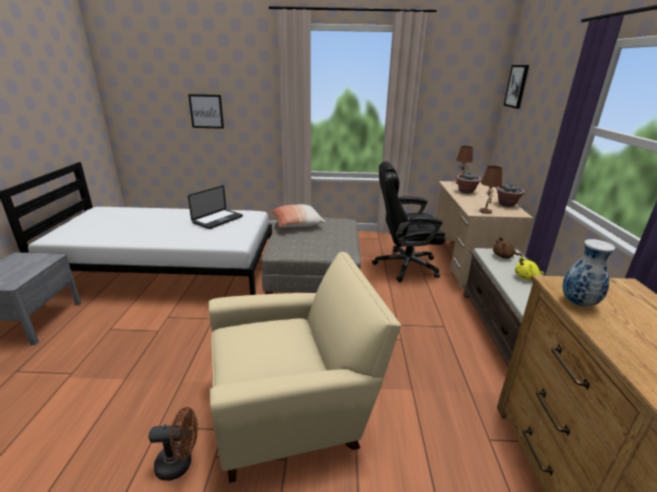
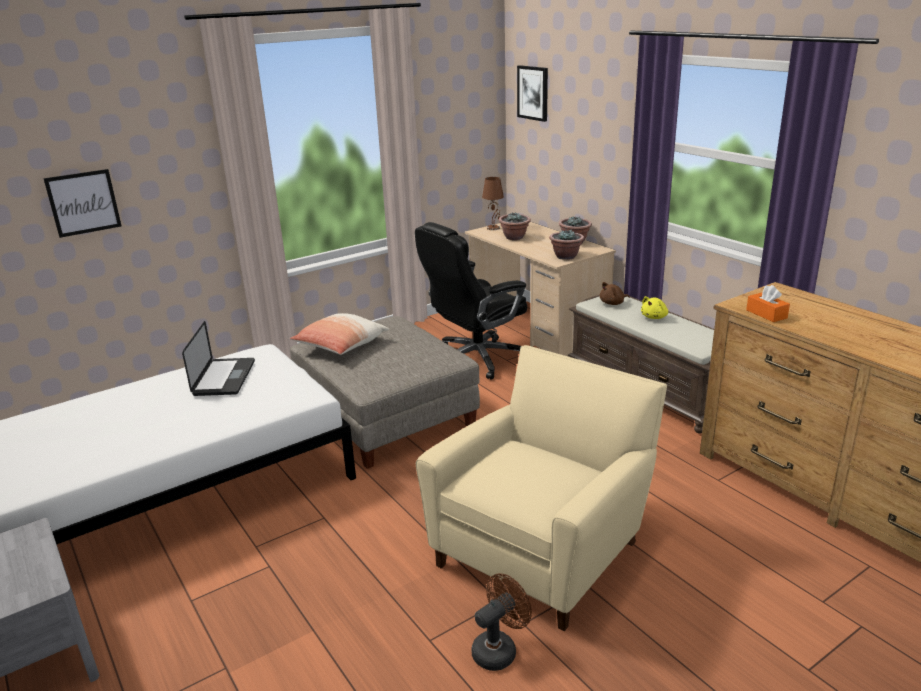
camera: 35 degrees left, 0 degrees up
brown table lamp [480,166,502,214] -> potted plant [549,229,584,260]
vase [563,239,615,307] -> orange tissue box [746,285,790,322]

